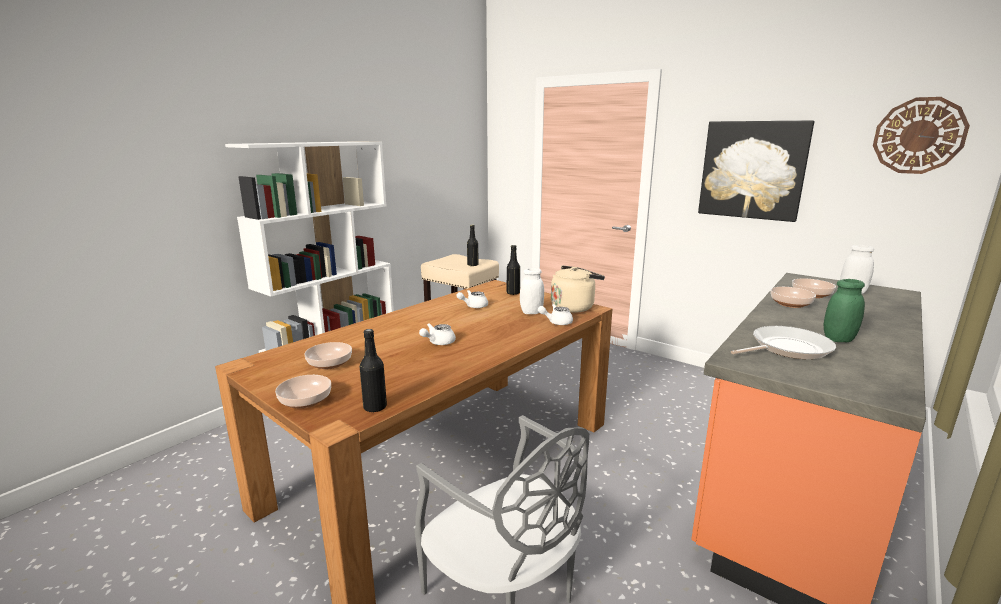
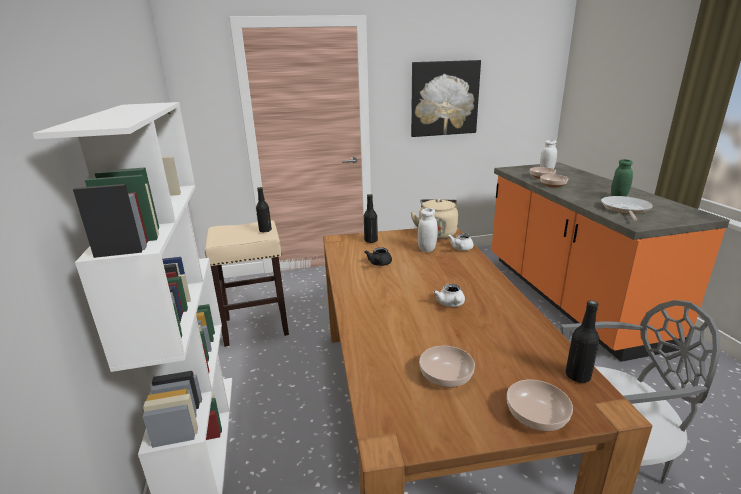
camera: 50 degrees left, 5 degrees up
white teapot [456,290,488,308] -> black teapot [364,247,392,266]
wall clock [873,97,970,174] -> none

